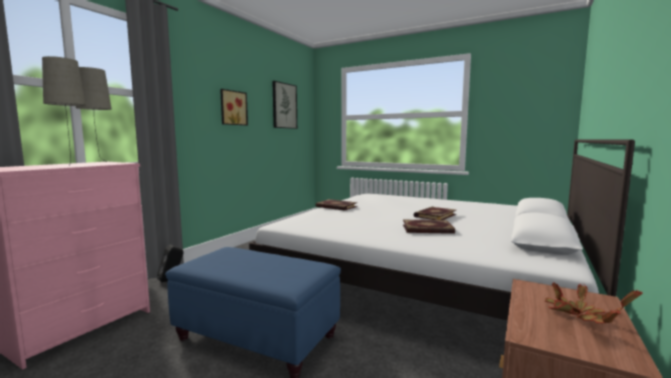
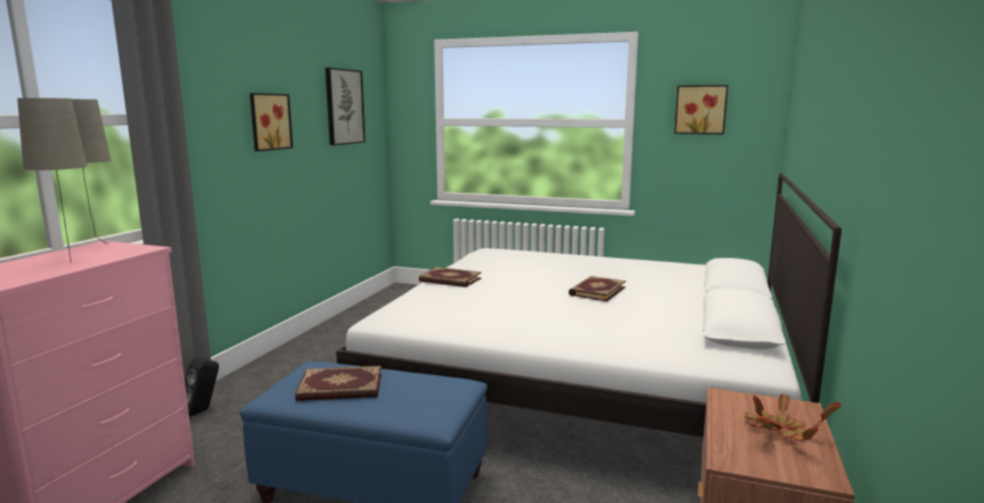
camera: 10 degrees left, 5 degrees up
book [403,220,455,234] -> book moved to [295,366,382,401]
none -> picture [674,85,728,134]

